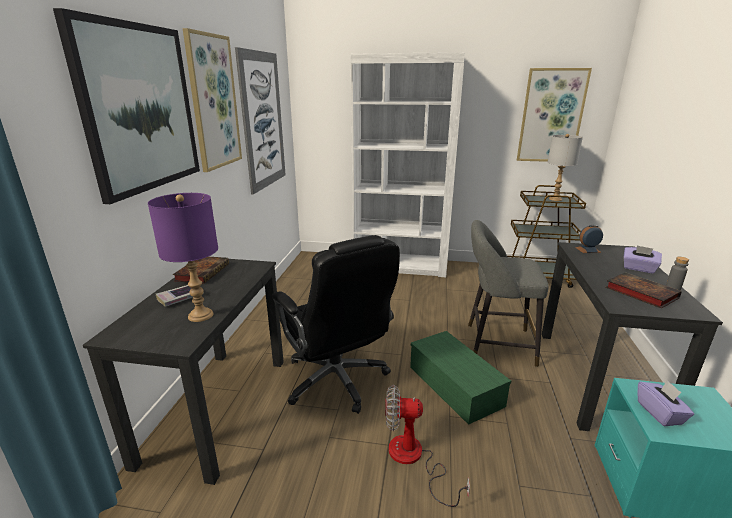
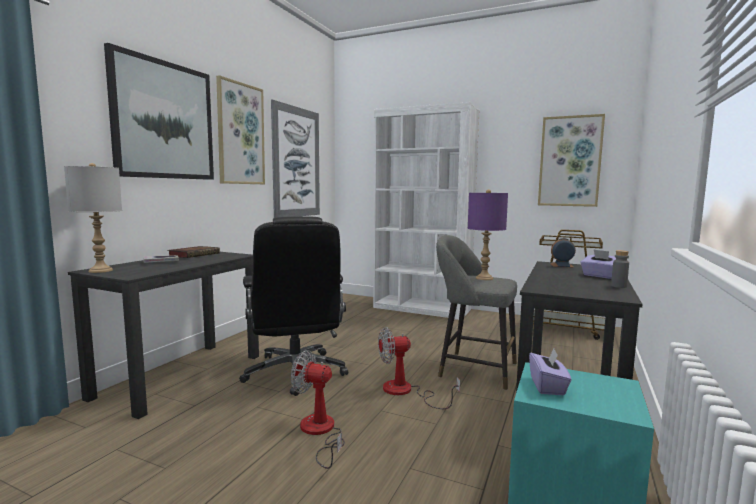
camera: 15 degrees right, 15 degrees down
purple table lamp [148,193,218,322] -> purple table lamp moved to [468,189,508,280]
green storage box [410,331,511,425] -> fan [378,327,460,409]
grey table lamp [547,134,583,201] -> grey table lamp moved to [64,163,122,273]
book [605,272,681,309] -> none

